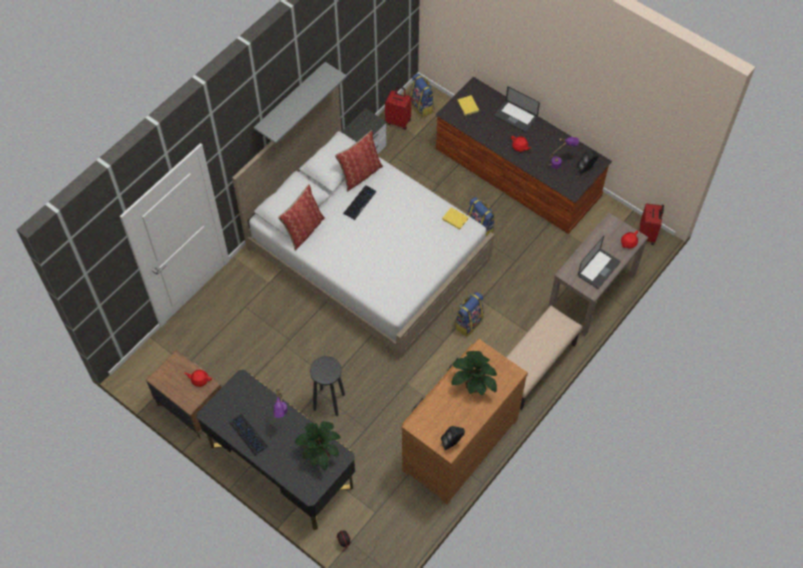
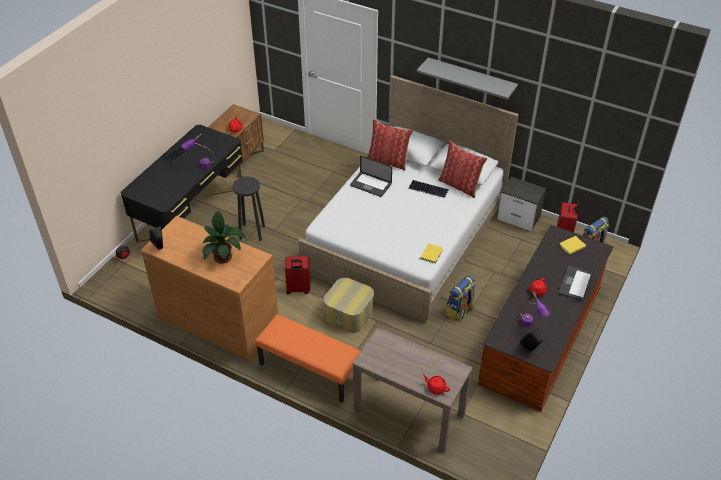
camera: 80 degrees right, 15 degrees down
potted plant [295,421,341,471] -> none
backpack [454,292,484,337] -> ottoman [324,278,374,333]
beige bench [506,306,582,410] -> orange bench [255,314,361,403]
laptop [578,236,621,289] -> laptop moved to [350,156,392,197]
red suitcase [639,204,664,245] -> red suitcase moved to [285,256,310,294]

